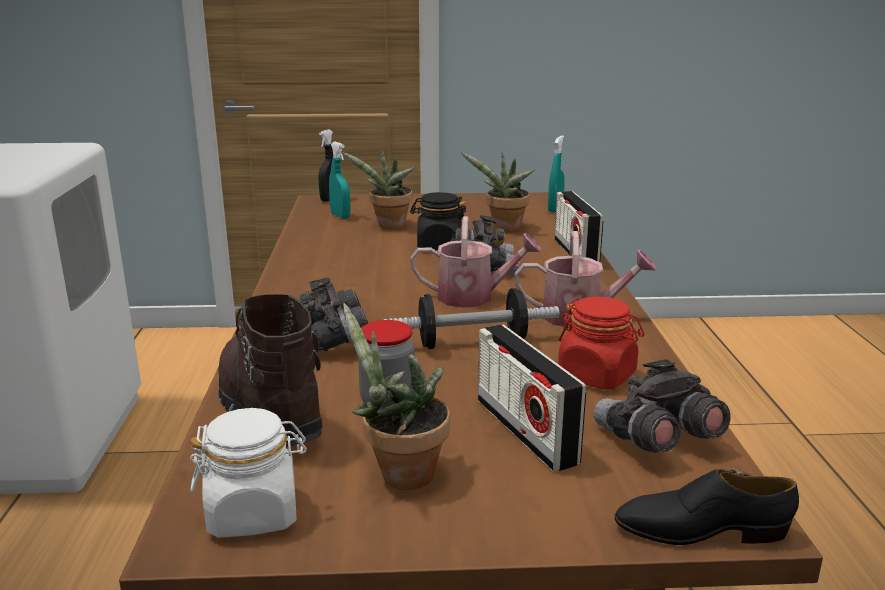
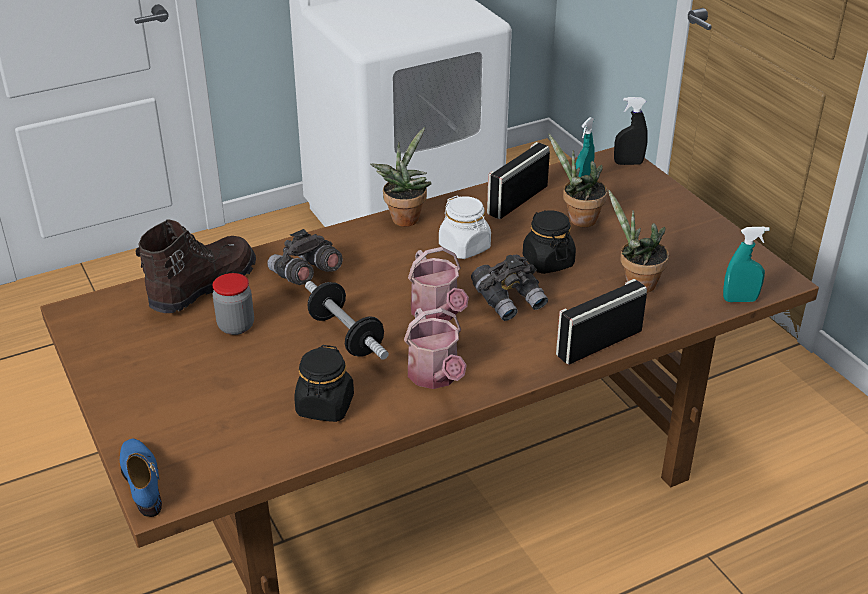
camera: 65 degrees right, 15 degrees up
white jar [190,408,307,538] -> white jar moved to [439,196,491,259]
potted plant [343,303,450,490] -> potted plant moved to [370,127,431,227]
radio [478,324,586,472] -> radio moved to [487,142,550,219]
red jar [558,297,644,389] -> black jar [294,345,354,422]
grey binoculars [594,359,730,452] -> none
black shoe [615,468,799,545] -> blue shoe [120,439,162,517]

